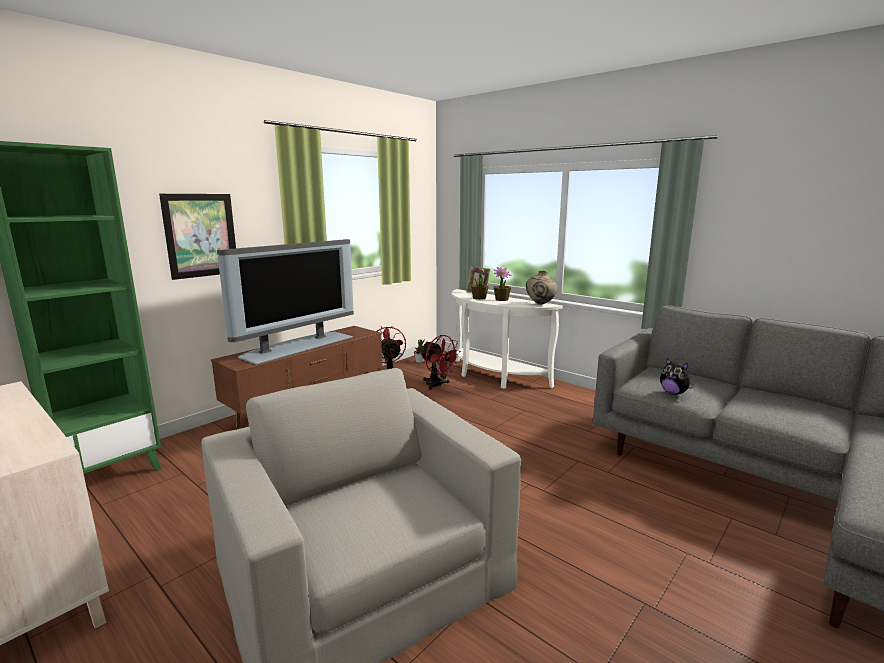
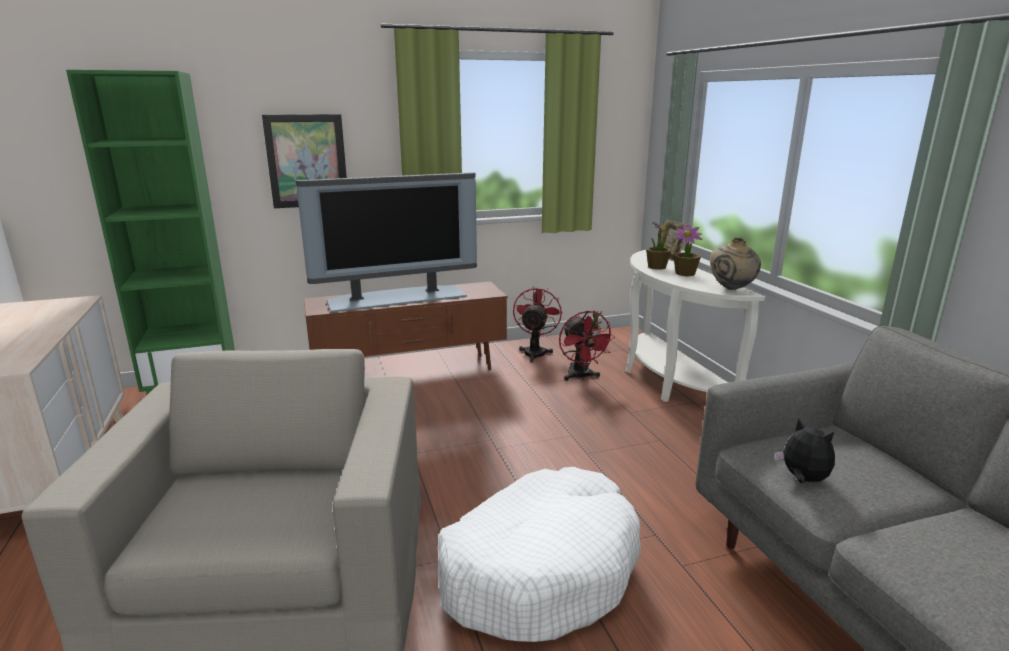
camera: 30 degrees right, 5 degrees up
plush toy [660,358,695,395] -> plush toy turned 150 degrees clockwise [775,418,835,483]
none -> white dog bed [438,467,641,642]

